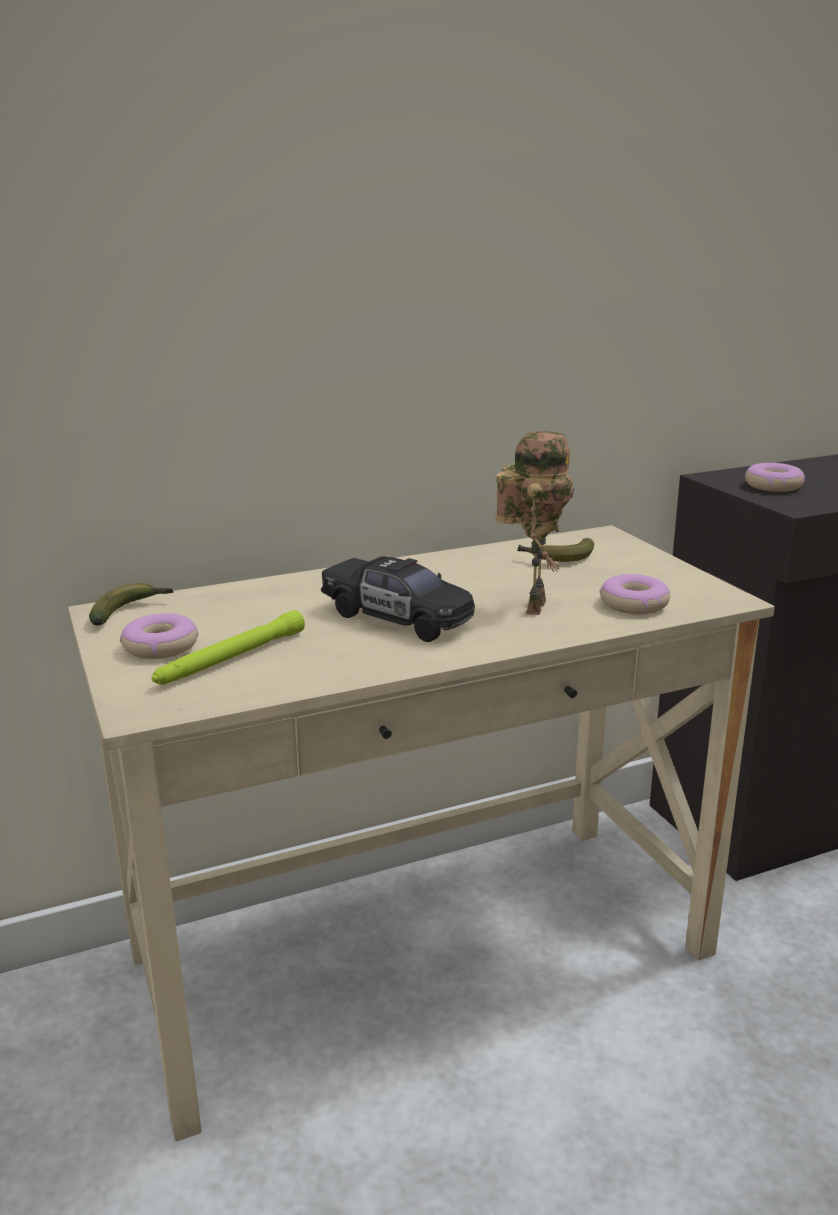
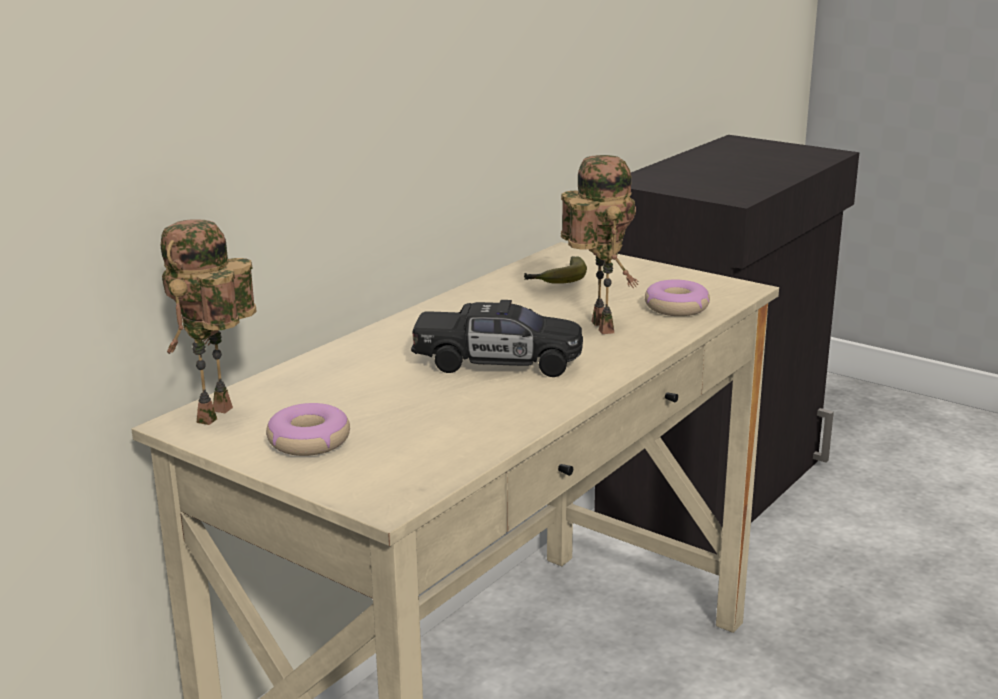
camera: 30 degrees left, 0 degrees up
banana [89,583,174,625] -> toy robot [161,219,257,425]
green flashlight [152,610,305,685] -> none
donut [745,463,805,492] -> none

